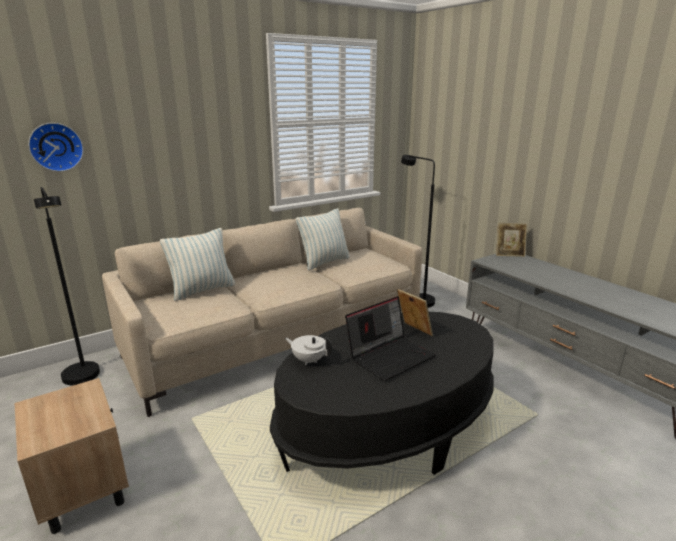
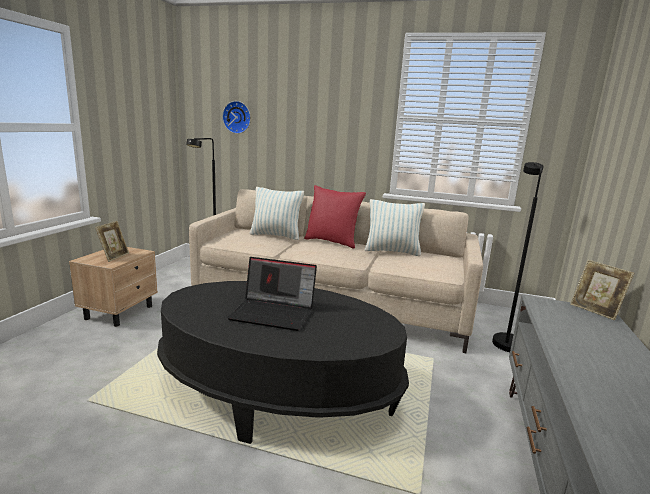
camera: 50 degrees right, 5 degrees down
white teapot [285,335,332,365] -> none
picture frame [397,289,433,336] -> picture frame moved to [95,221,129,262]
none -> red pillow [304,185,366,249]

